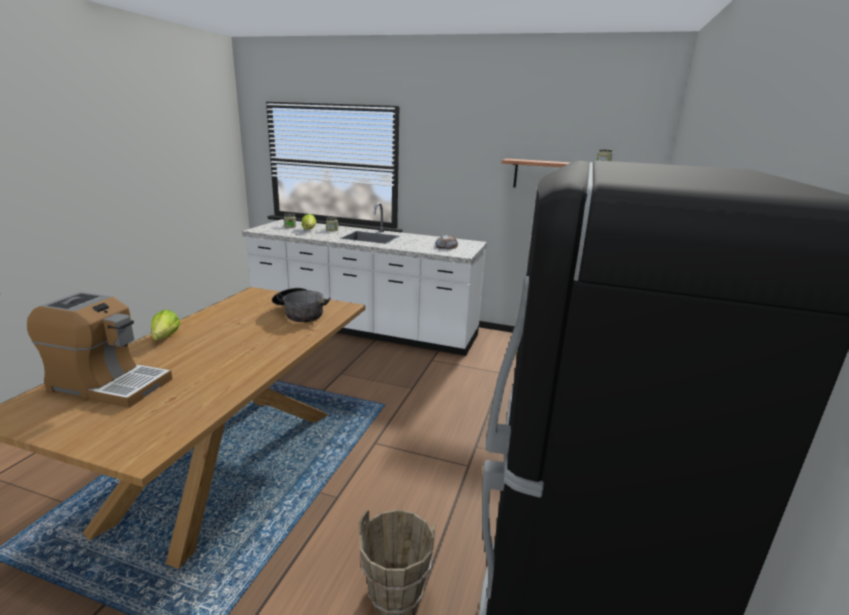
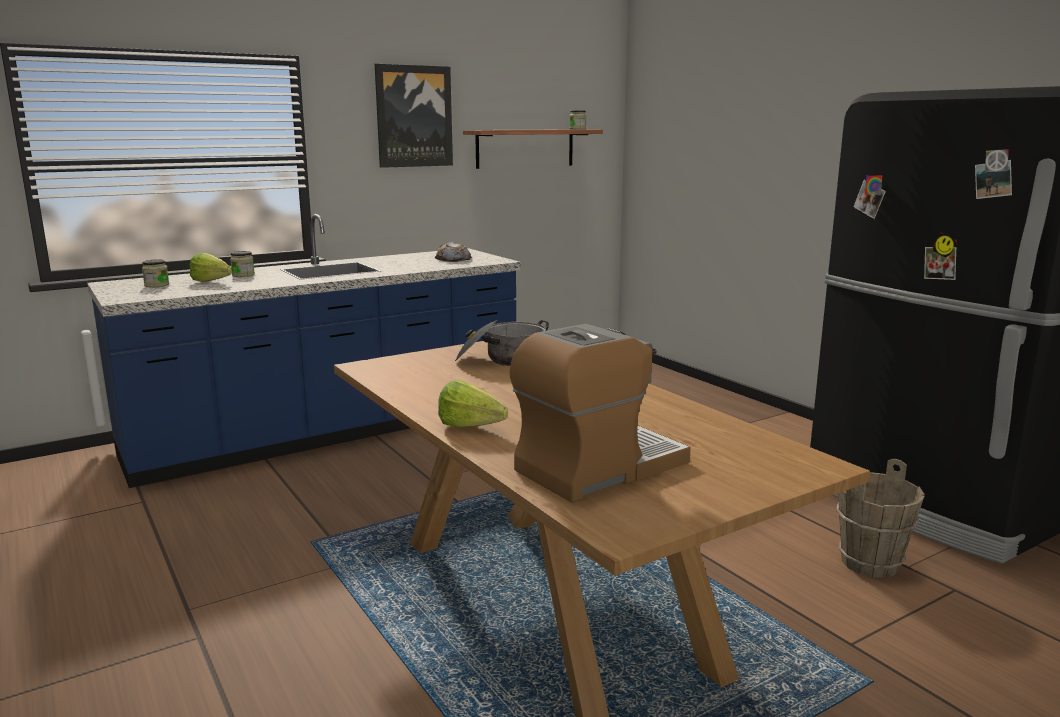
camera: 50 degrees left, 5 degrees down
white counter [242,203,487,356] -> blue counter [87,214,521,488]
none -> picture [375,64,453,168]

